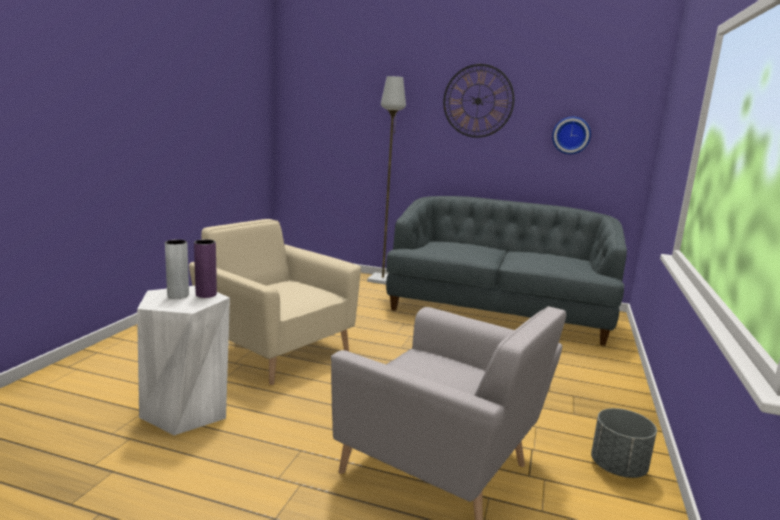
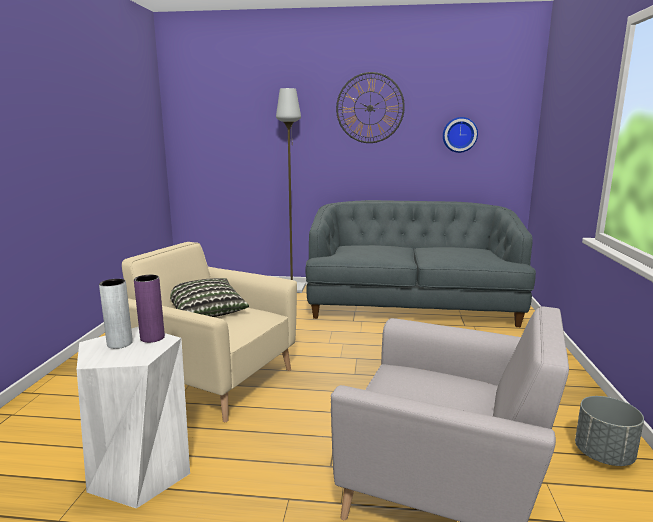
camera: 10 degrees left, 0 degrees up
none -> pillow [170,278,249,317]

